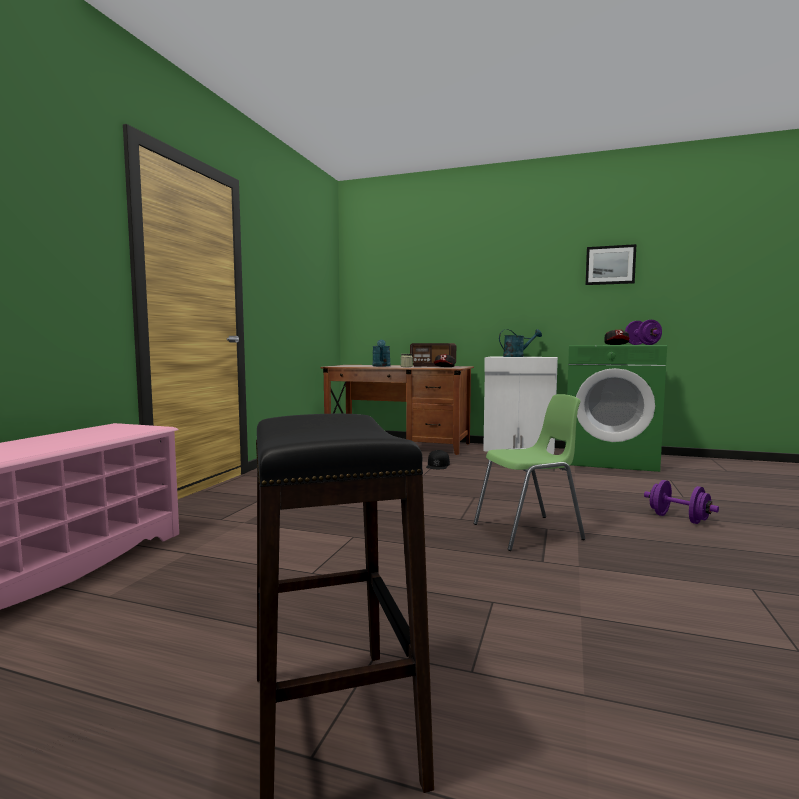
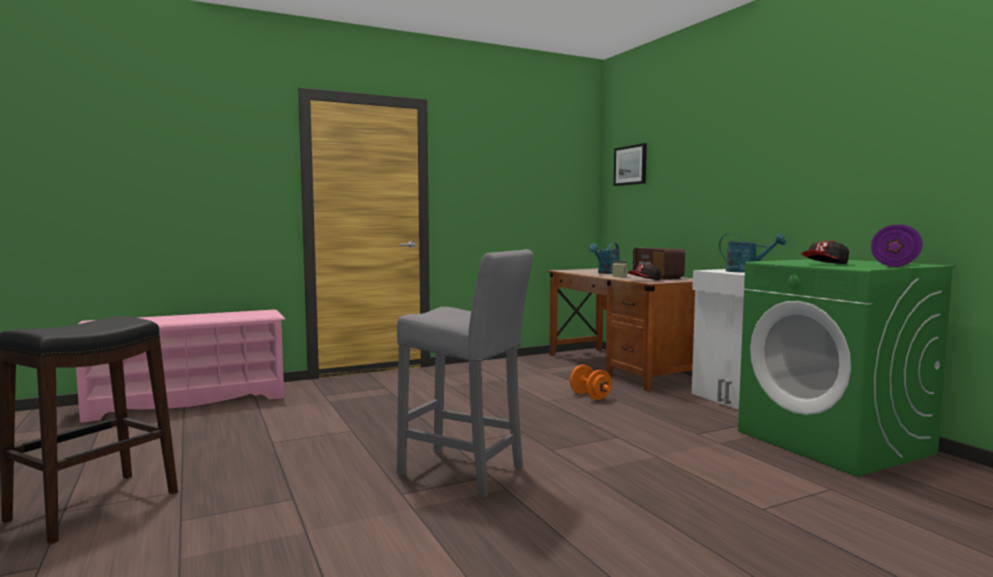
camera: 45 degrees right, 0 degrees up
black cap [426,450,450,469] -> orange dumbbell [570,364,612,400]
green chair [474,394,585,551] -> grey stool [397,249,534,497]
picture [585,244,636,285] -> picture moved to [614,143,647,186]
purple dumbbell [644,480,719,524] -> none

